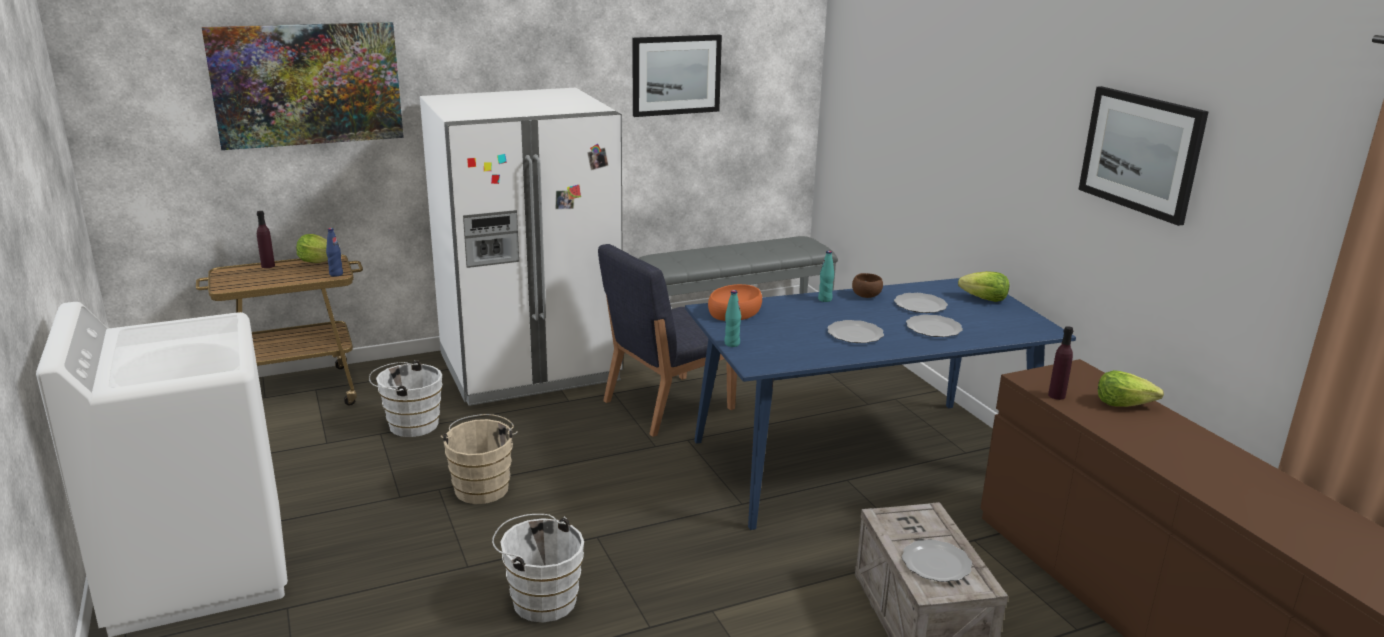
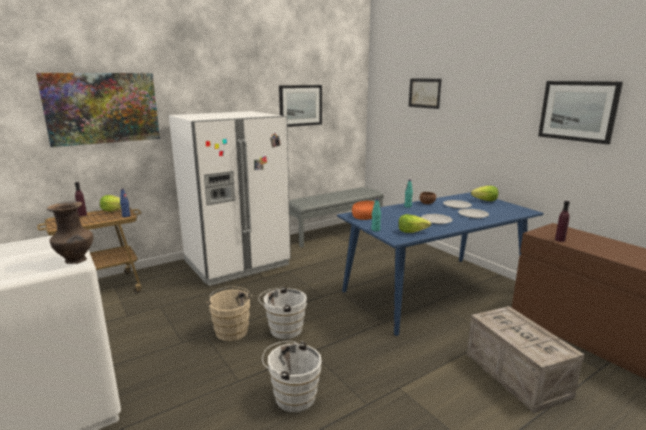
camera: 10 degrees left, 5 degrees down
white bucket [369,360,442,437] -> white bucket moved to [258,286,307,339]
blue chair [598,244,737,437] -> none
plate [902,539,972,582] -> none
lettuce [1098,370,1164,407] -> lettuce moved to [398,214,431,233]
none -> brown vase [47,201,93,264]
none -> picture [409,79,441,109]

